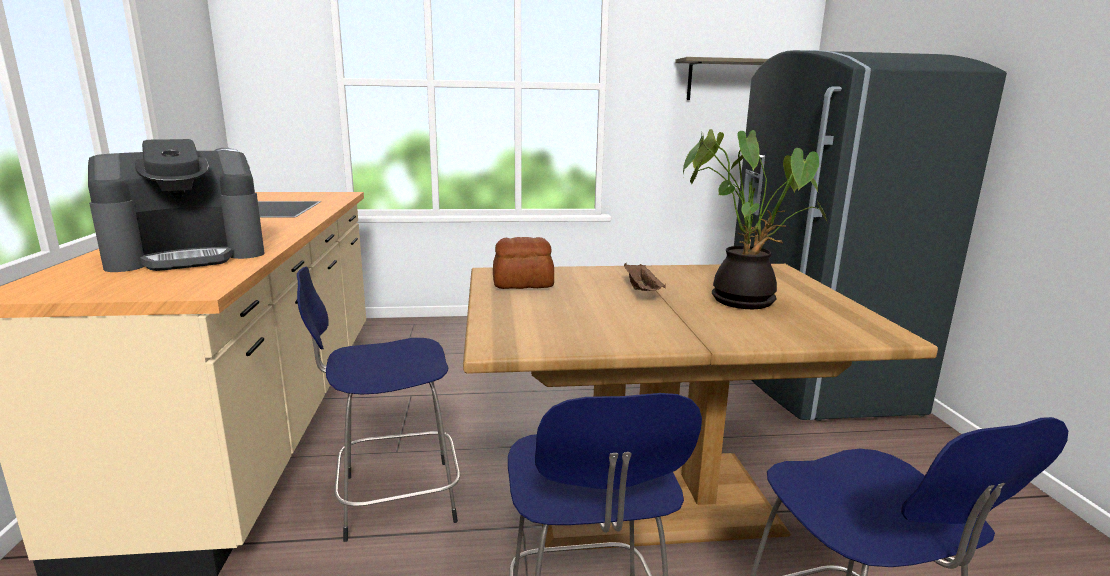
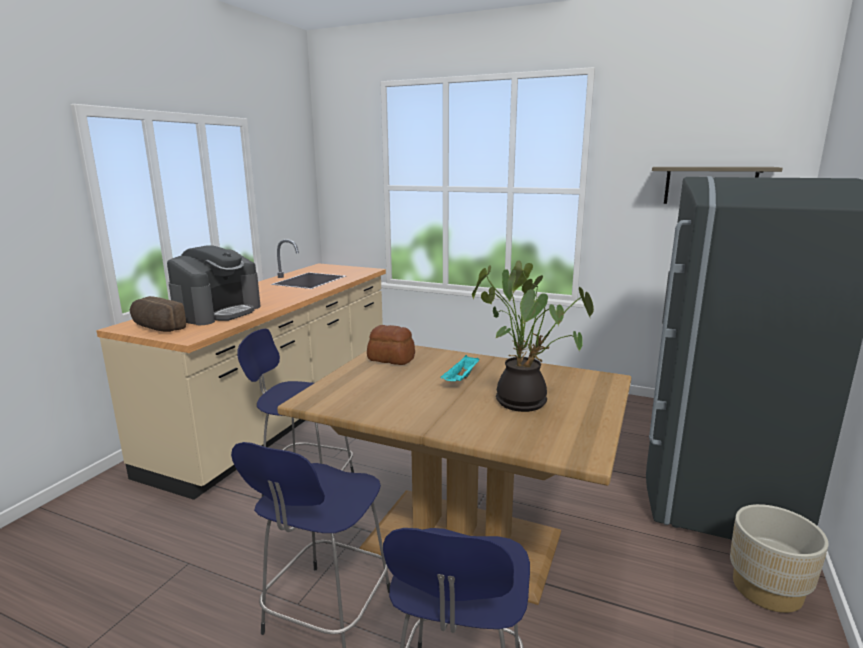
camera: 30 degrees right, 0 degrees up
coffee machine [88,139,264,272] -> coffee machine turned 60 degrees counterclockwise [167,245,261,325]
brown tray [624,263,666,291] -> turquoise tray [441,355,480,381]
none -> bread [130,296,186,332]
none -> beige planter [730,504,829,613]

